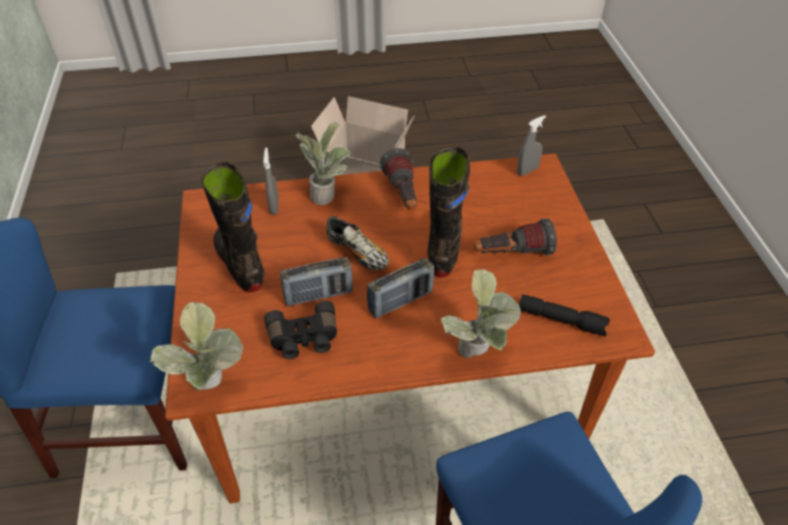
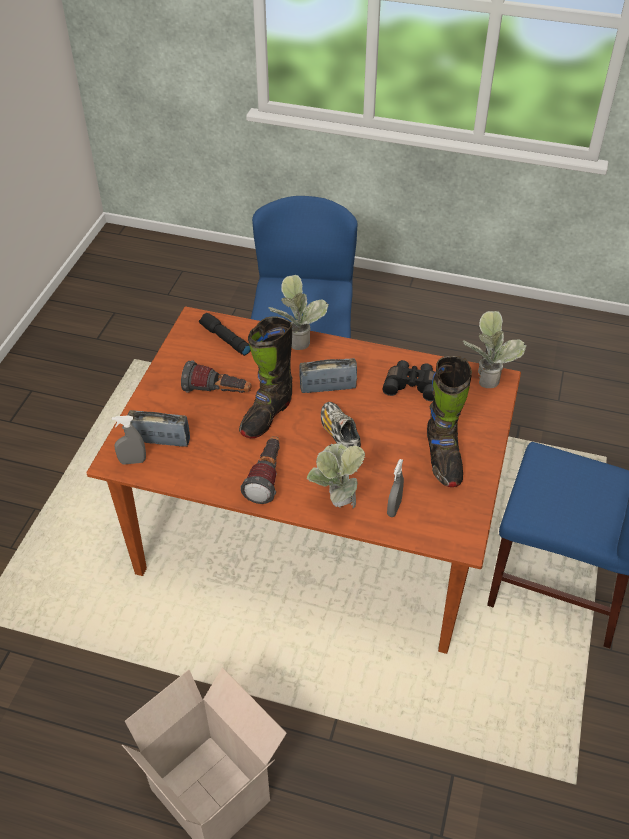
camera: 155 degrees left, 0 degrees up
radio [280,257,353,306] -> radio moved to [128,410,190,447]

